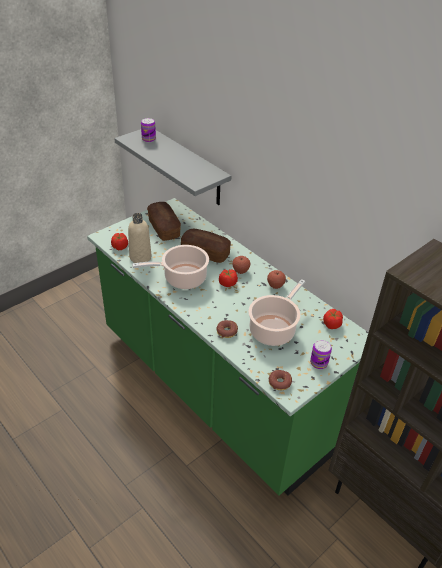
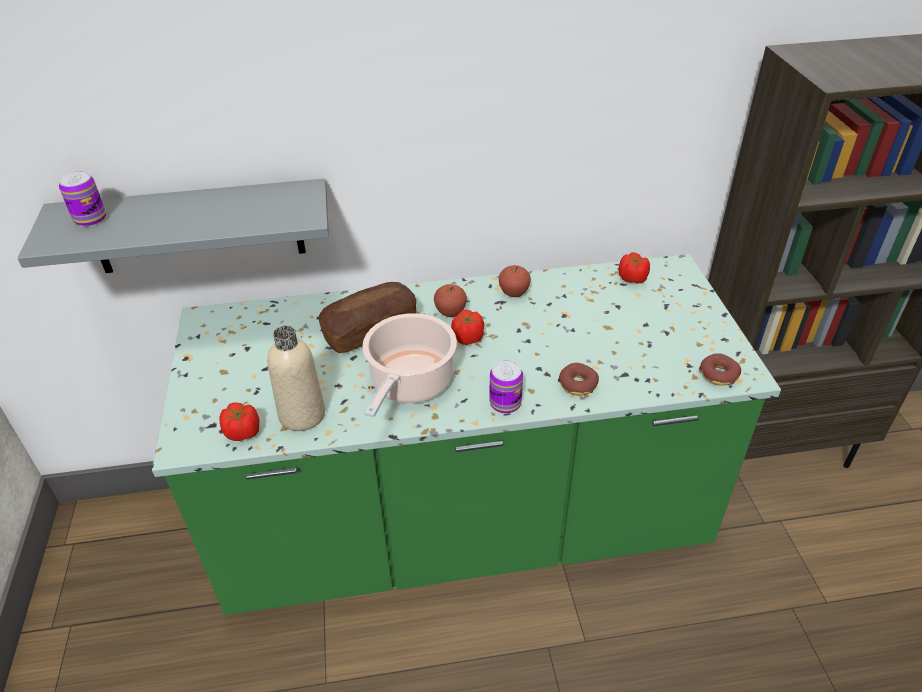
camera: 55 degrees left, 0 degrees up
bread [147,202,181,241] -> none
cooking pot [248,279,305,346] -> none
can [310,340,332,369] -> can moved to [489,361,523,414]

